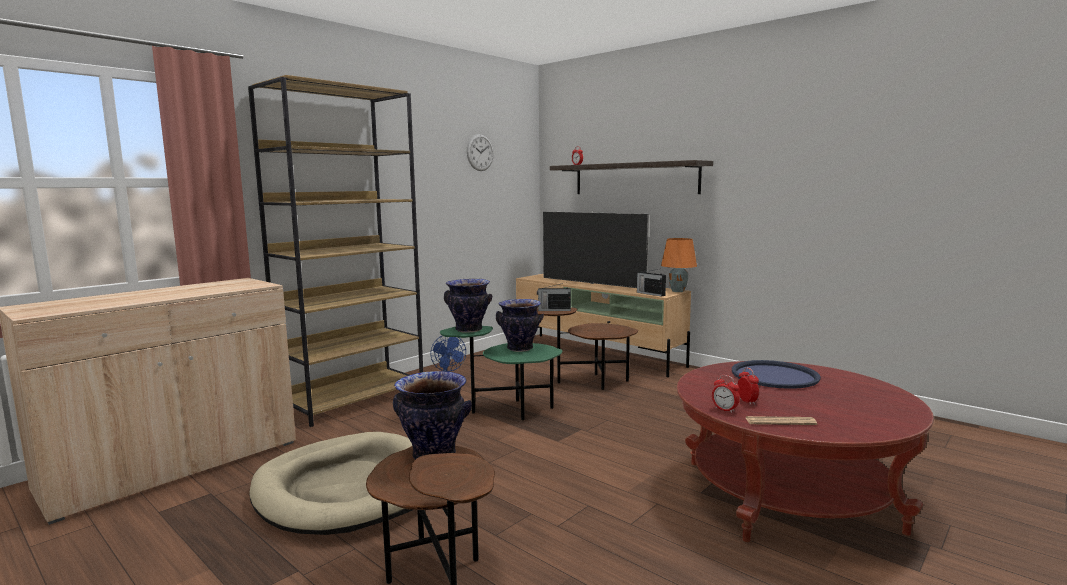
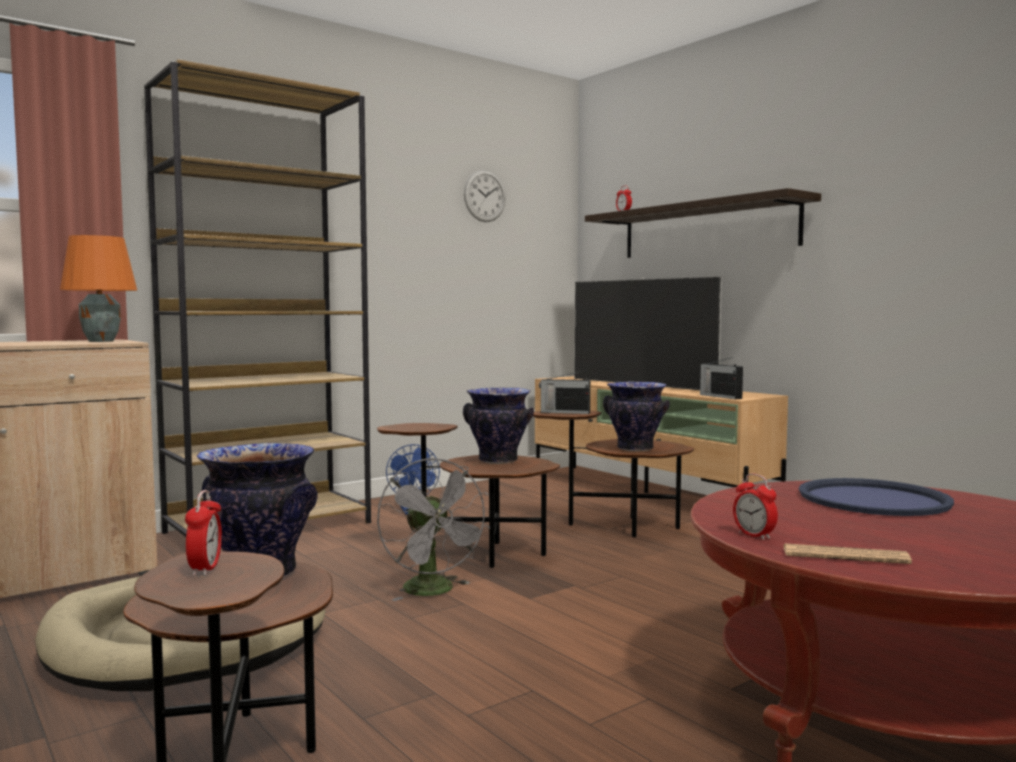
camera: 10 degrees right, 5 degrees down
green side table [440,326,562,420] -> brown side table [377,423,560,568]
vase [444,279,492,333] -> vase moved to [603,381,670,452]
orange table lamp [661,238,697,292] -> orange table lamp moved to [60,235,137,342]
alarm clock [737,367,759,405] -> alarm clock moved to [185,490,222,576]
none -> grey fan [377,458,491,601]

